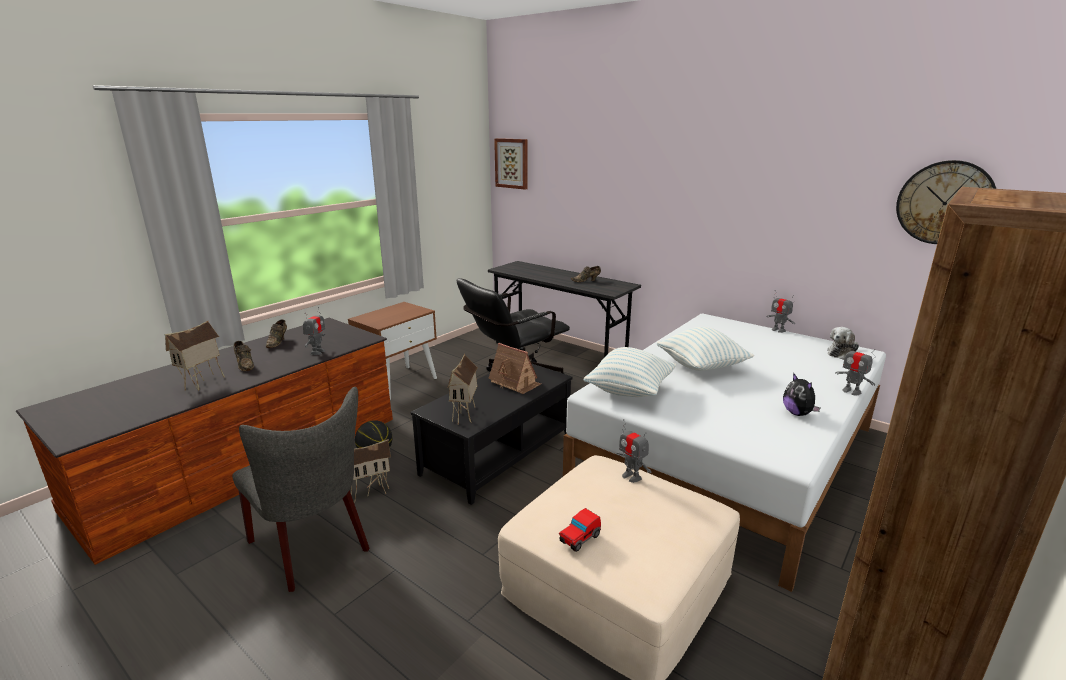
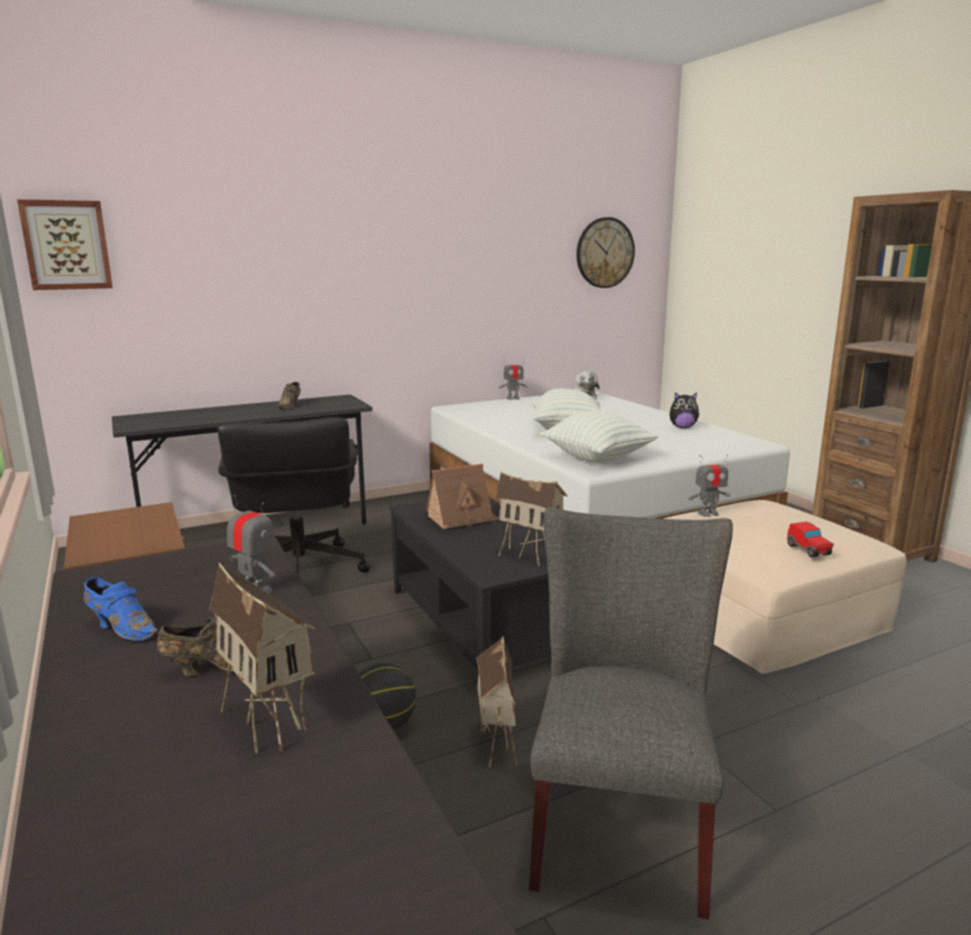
camera: 65 degrees left, 5 degrees down
grey chair [232,387,370,592] -> grey chair turned 60 degrees counterclockwise [529,507,733,919]
brown shoe [266,319,287,348] -> blue shoe [84,577,158,641]
toy robot [835,341,875,395] -> none

